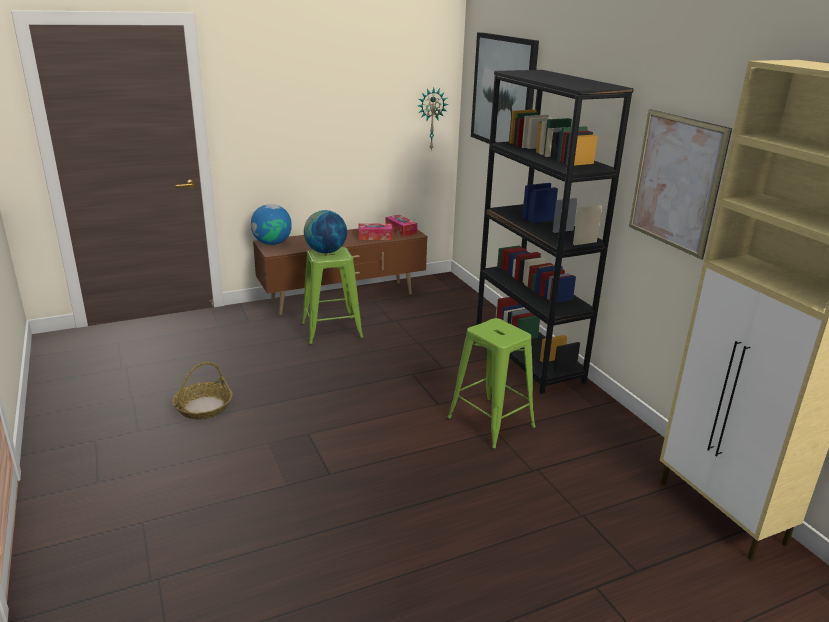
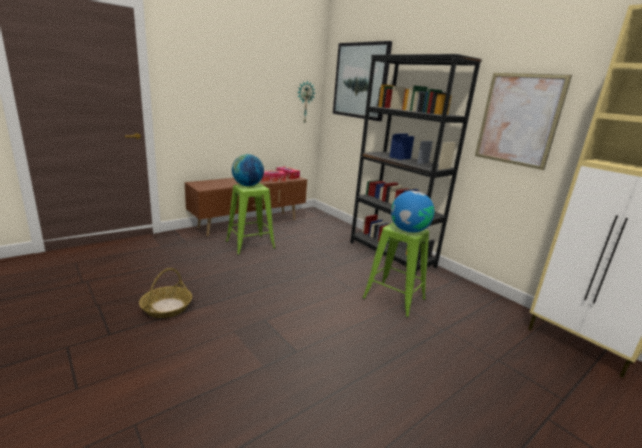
camera: 15 degrees left, 5 degrees down
globe [251,204,292,245] -> globe moved to [391,191,434,233]

